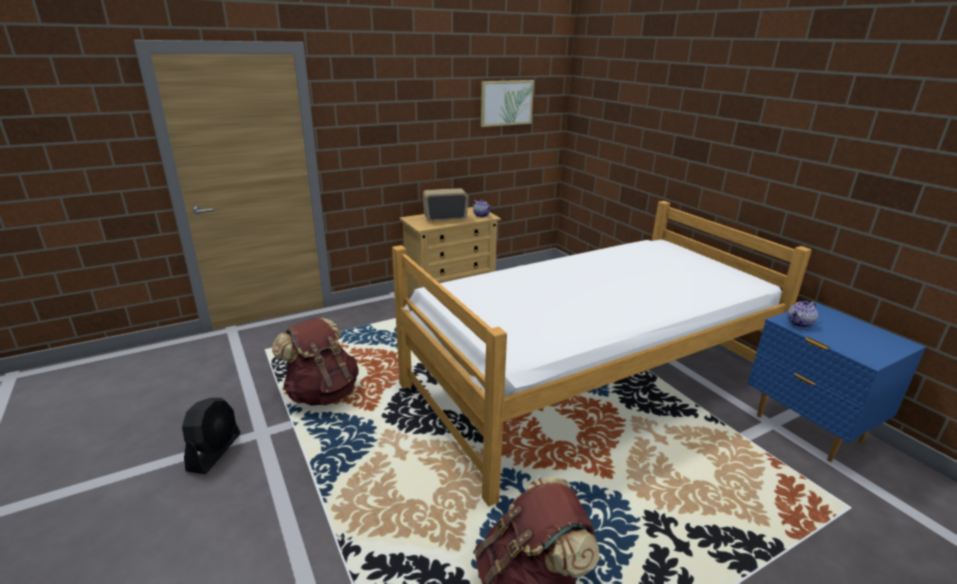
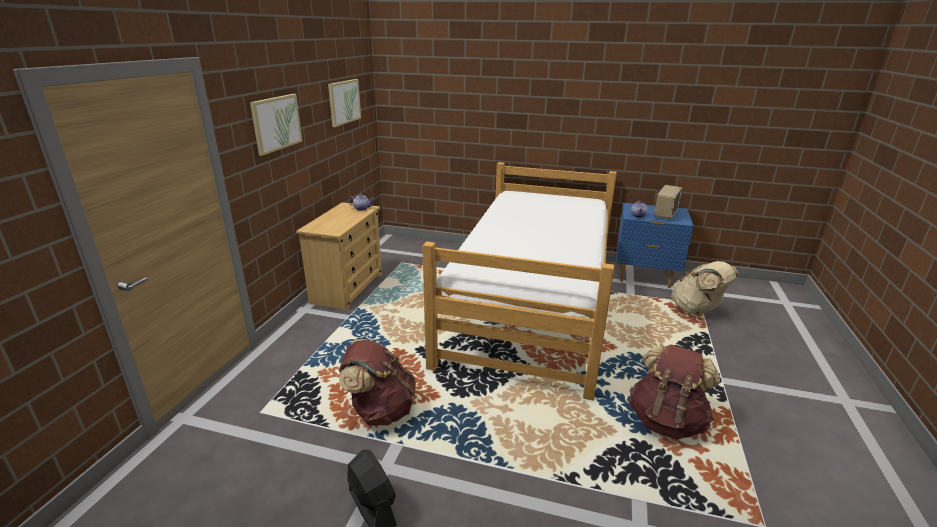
camera: 45 degrees left, 0 degrees up
radio [423,188,468,222] -> radio moved to [653,185,682,220]
none -> picture [250,94,302,156]
none -> beige backpack [671,261,739,315]

